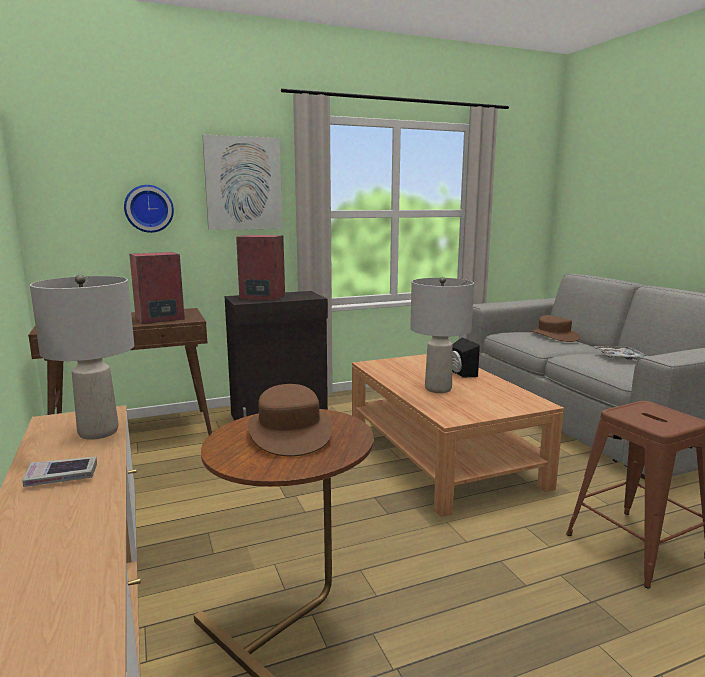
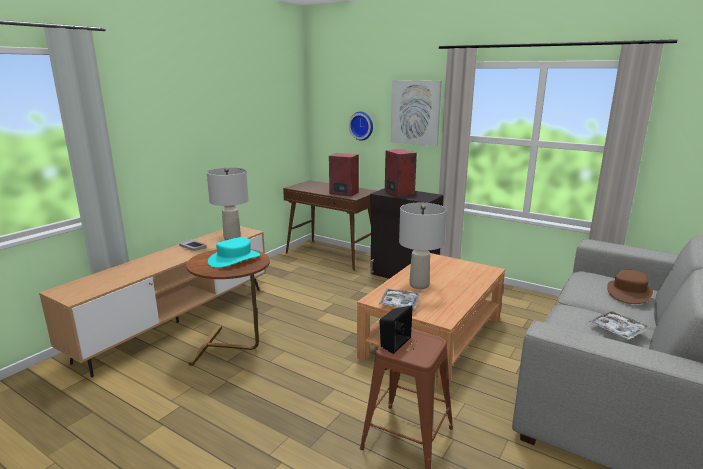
camera: 55 degrees right, 5 degrees up
brown hat [248,384,333,457] -> turquoise hat [208,237,261,268]
black speaker [452,338,480,377] -> black speaker moved to [379,305,413,354]
none -> tray [379,288,420,309]

